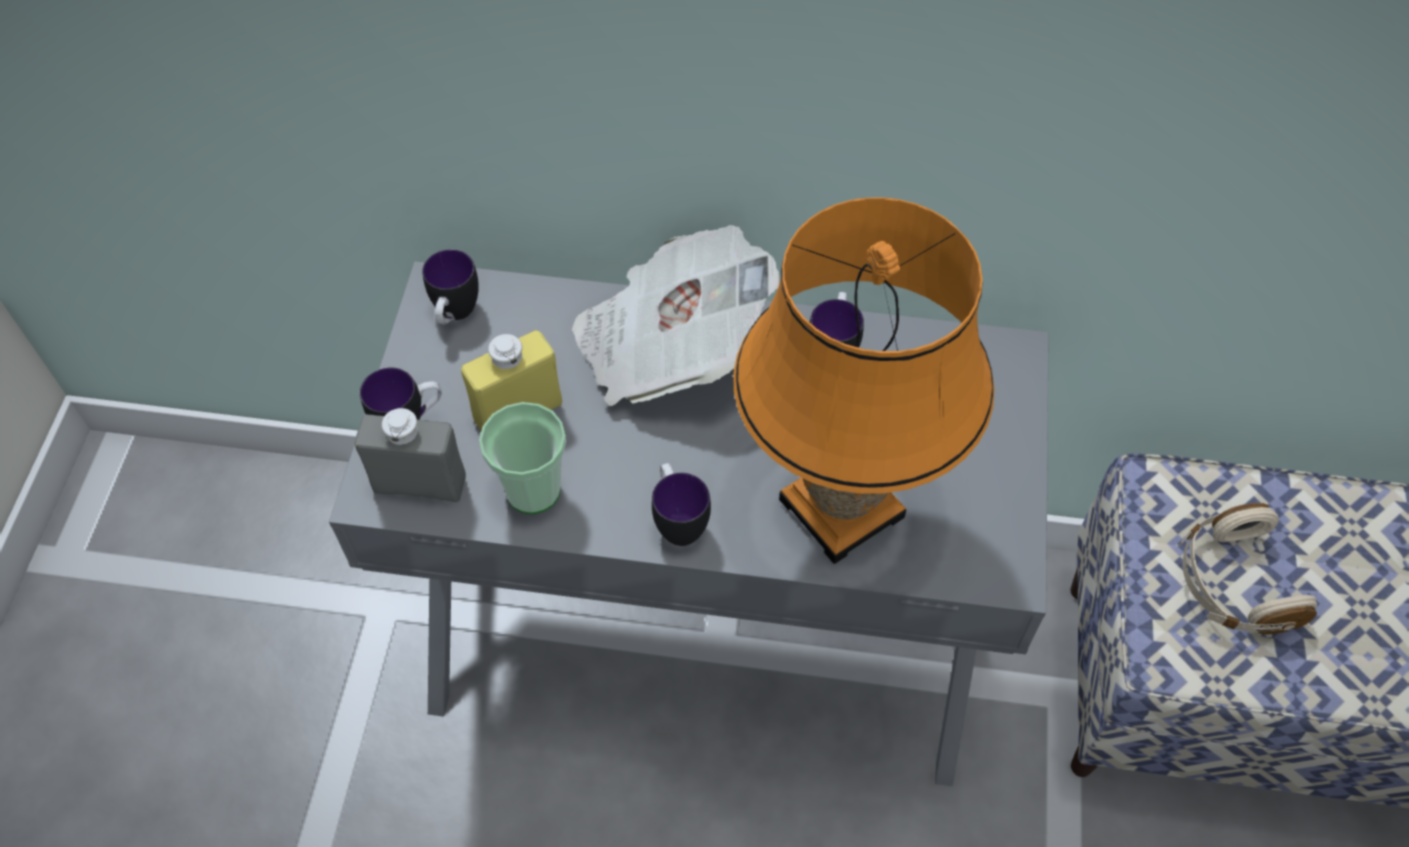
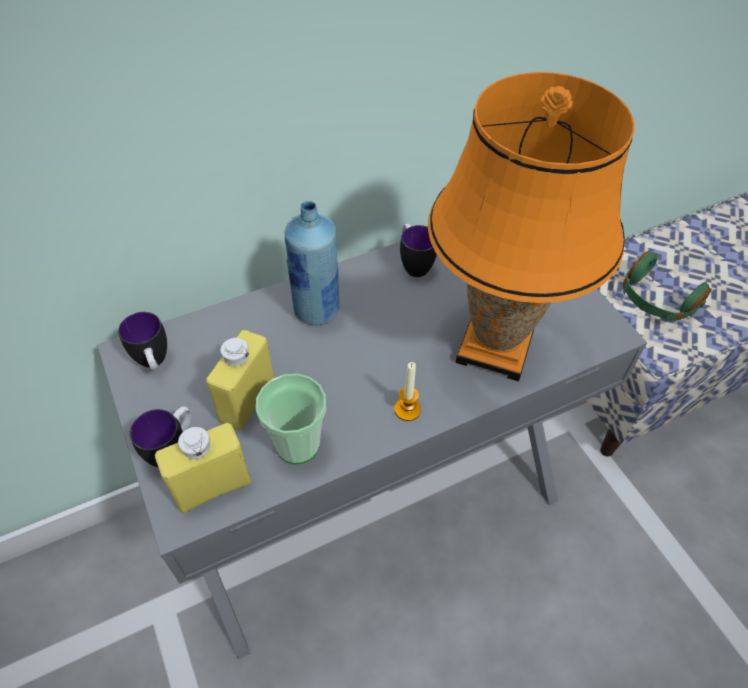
camera: 35 degrees left, 5 degrees down
grey bottle [355,408,466,502] -> yellow bottle [155,423,251,513]
newspaper [572,225,780,406] -> blue bottle [285,201,339,325]
mug [652,463,711,546] -> candle [394,362,421,421]
beige headphones [1178,503,1317,635] -> green headphones [623,251,712,321]

